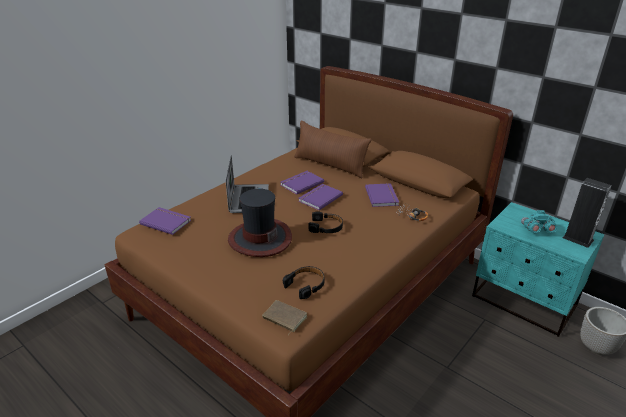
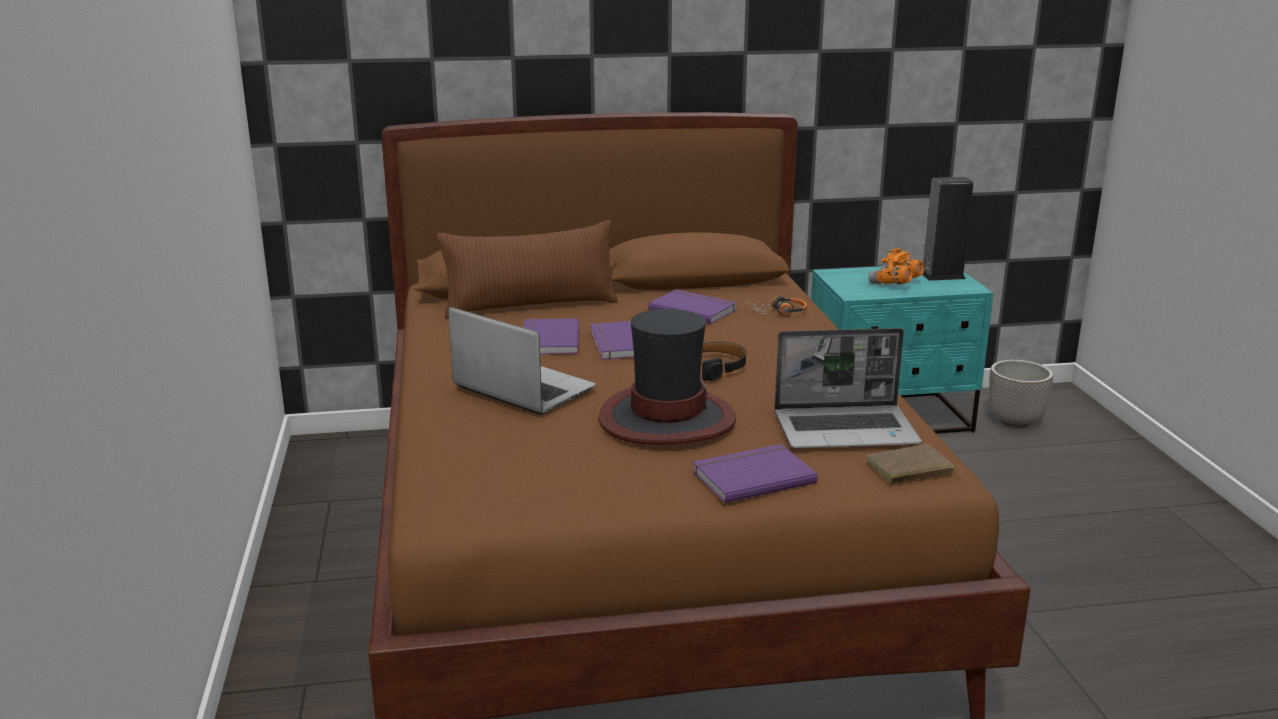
camera: 50 degrees left, 10 degrees down
purple book [139,207,191,235] -> purple book moved to [692,444,818,503]
black headphones [283,266,324,299] -> laptop [774,328,922,448]
turquoise binoculars [521,210,557,233] -> orange binoculars [868,248,924,285]

